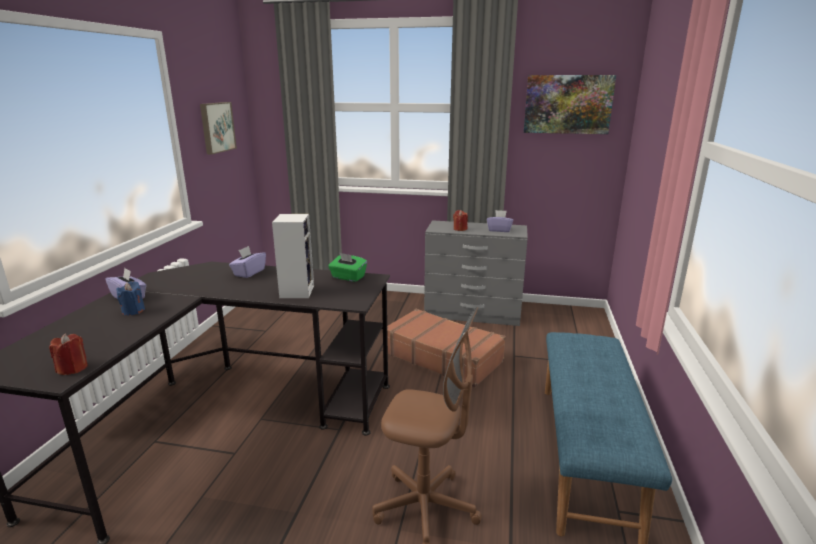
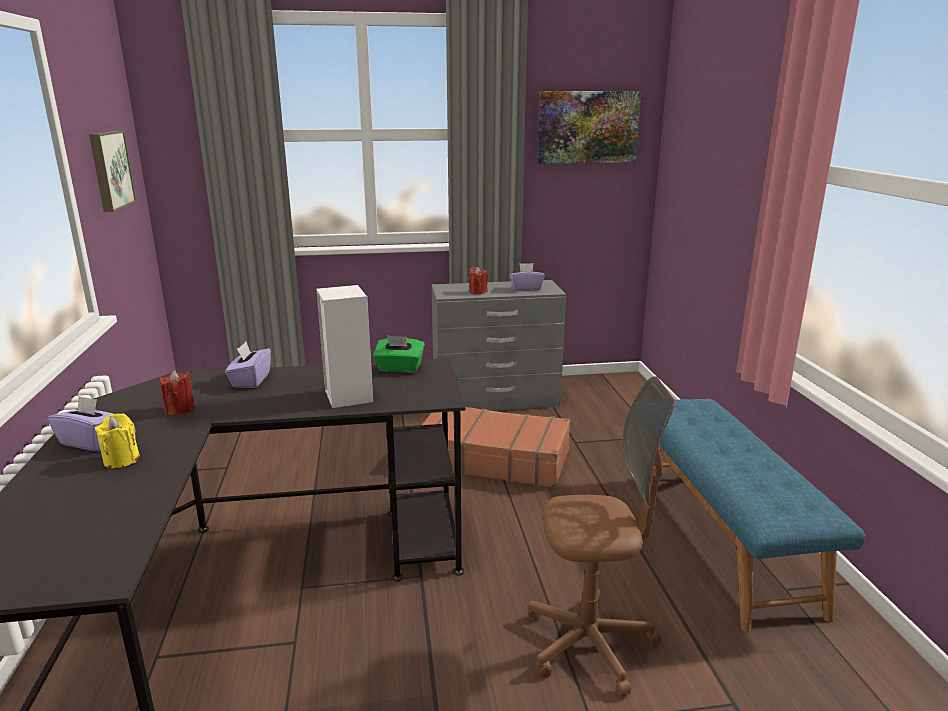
camera: 20 degrees left, 0 degrees up
red candle [49,333,88,375] -> red candle moved to [160,370,195,415]
blue candle [116,281,145,315] -> yellow candle [95,413,140,468]

